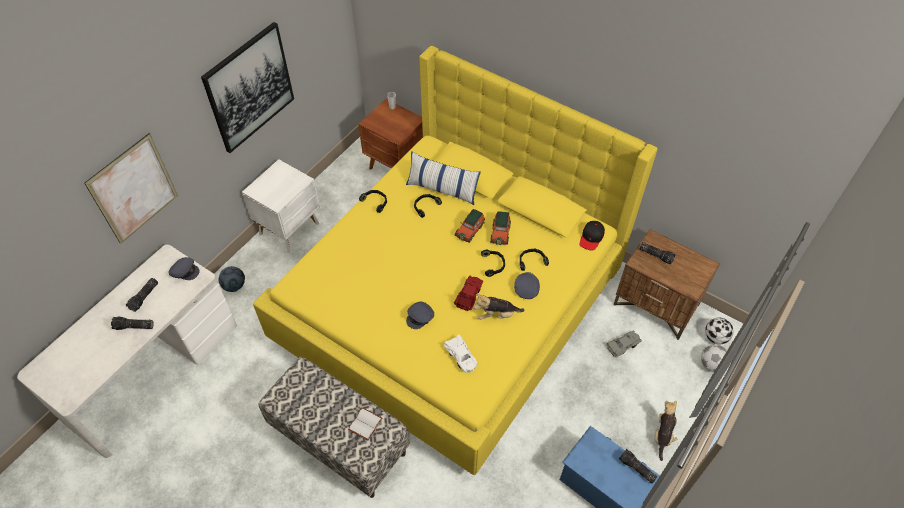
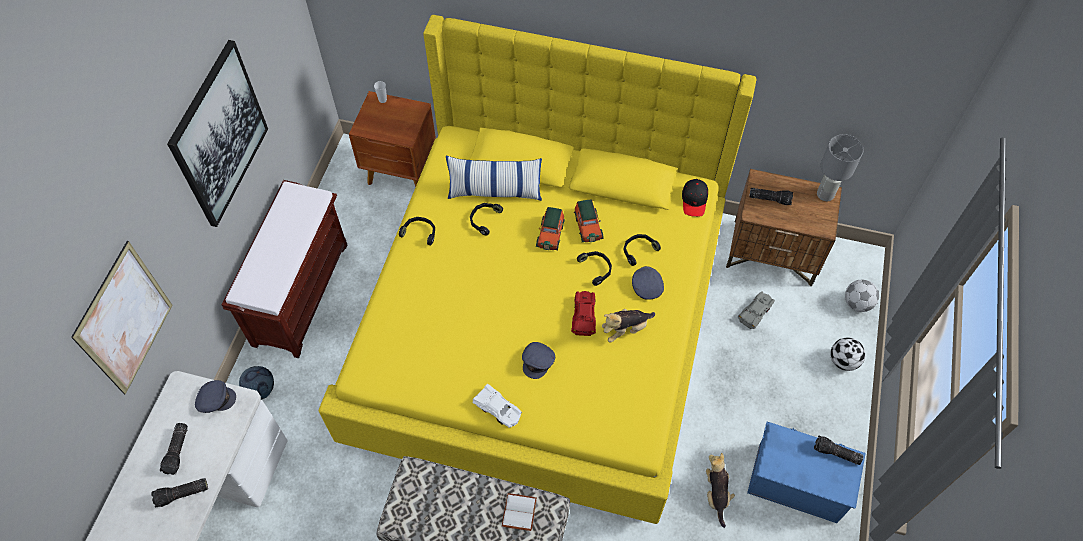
camera: 20 degrees left, 5 degrees up
white nightstand [242,159,320,253] -> brown bench [222,180,348,358]
white toy car [444,334,478,373] -> white toy car moved to [472,383,522,428]
plush toy [654,401,677,461] -> plush toy moved to [706,453,735,528]
football [705,318,734,344] -> football moved to [830,337,865,371]
none -> grey table lamp [817,134,863,201]

